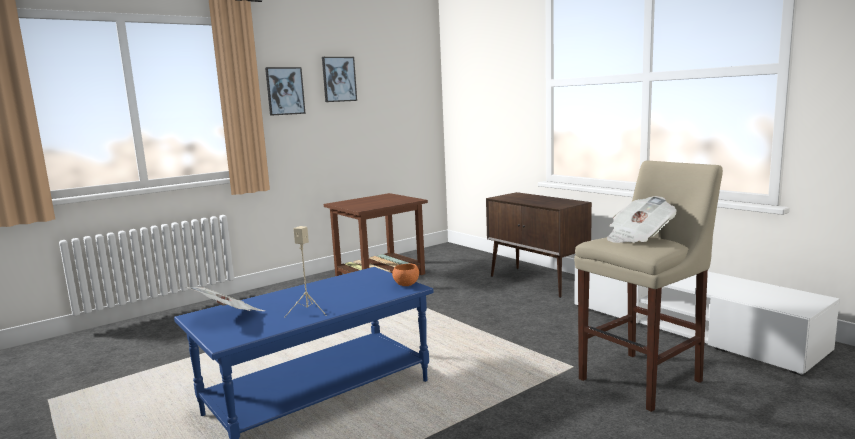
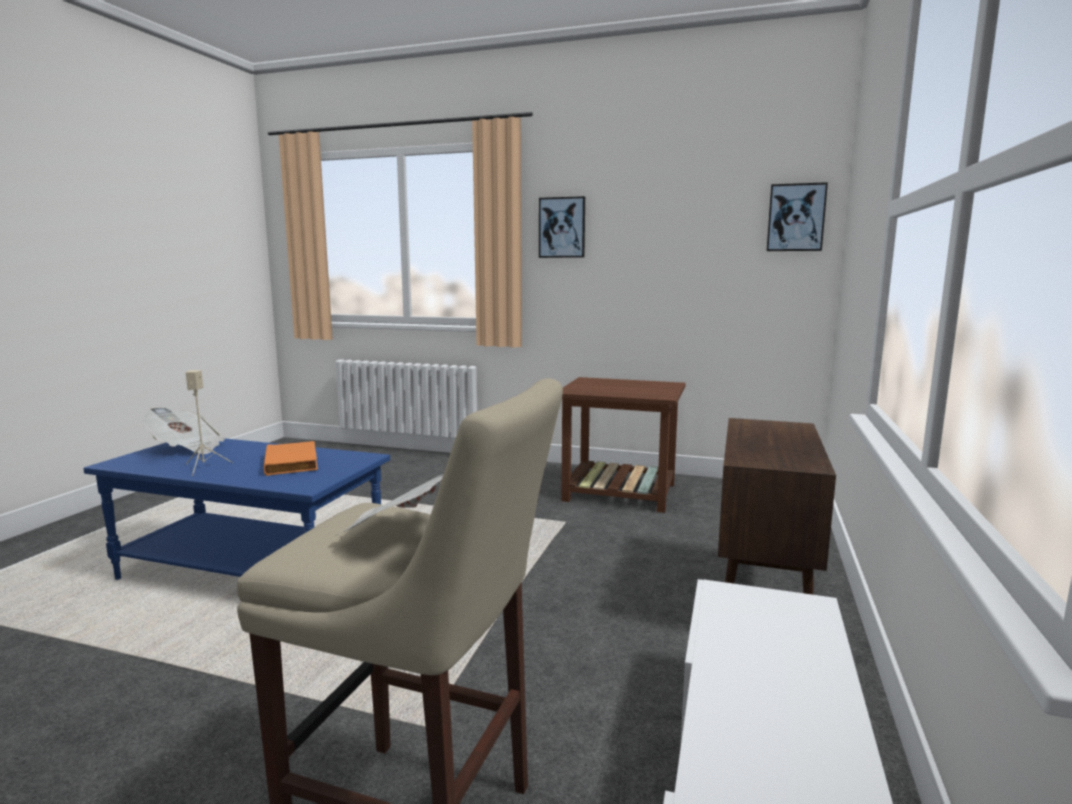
camera: 55 degrees right, 0 degrees up
picture [322,57,357,102] -> picture moved to [767,182,828,251]
orange bowl [392,264,419,286] -> none
none -> orange book [264,441,318,476]

